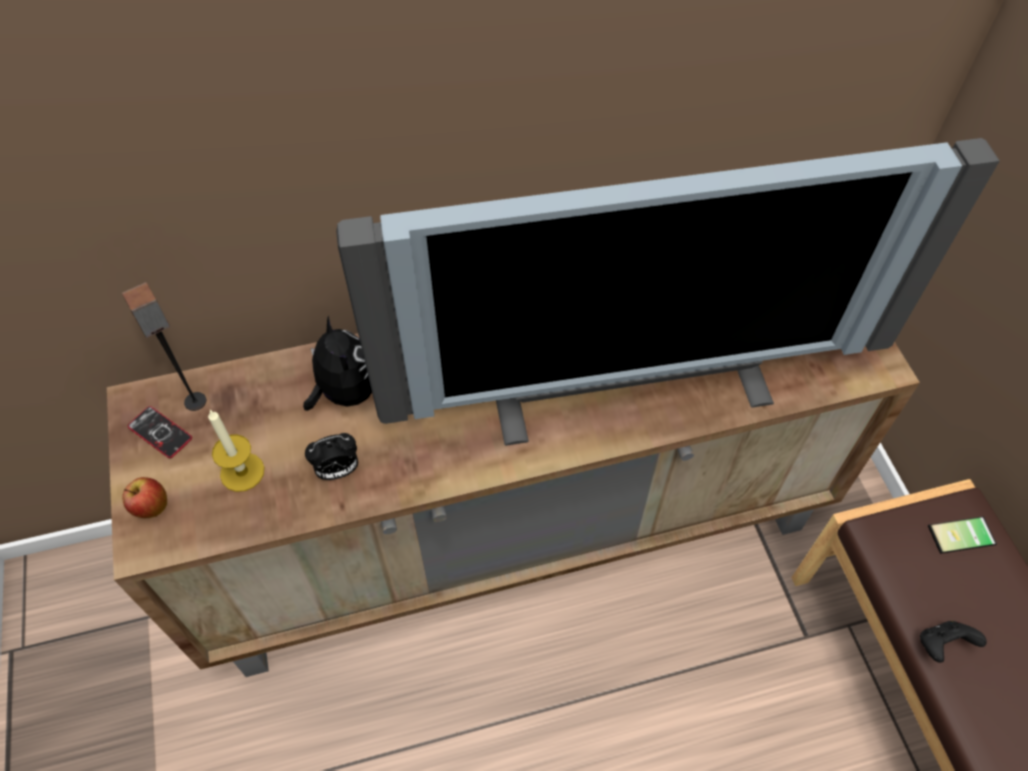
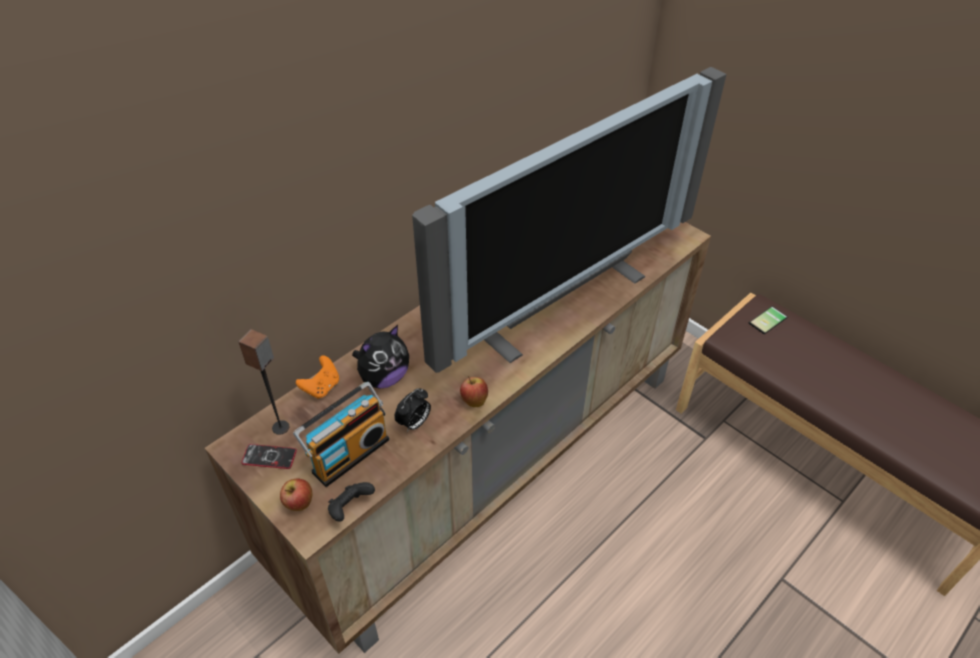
camera: 30 degrees left, 10 degrees down
candle [208,410,264,492] -> radio [293,382,389,487]
plush toy [303,315,372,411] -> plush toy turned 105 degrees clockwise [352,325,409,389]
black game controller [920,621,987,663] -> black game controller moved to [328,482,375,522]
none -> orange game controller [296,355,339,399]
none -> apple [460,376,488,407]

